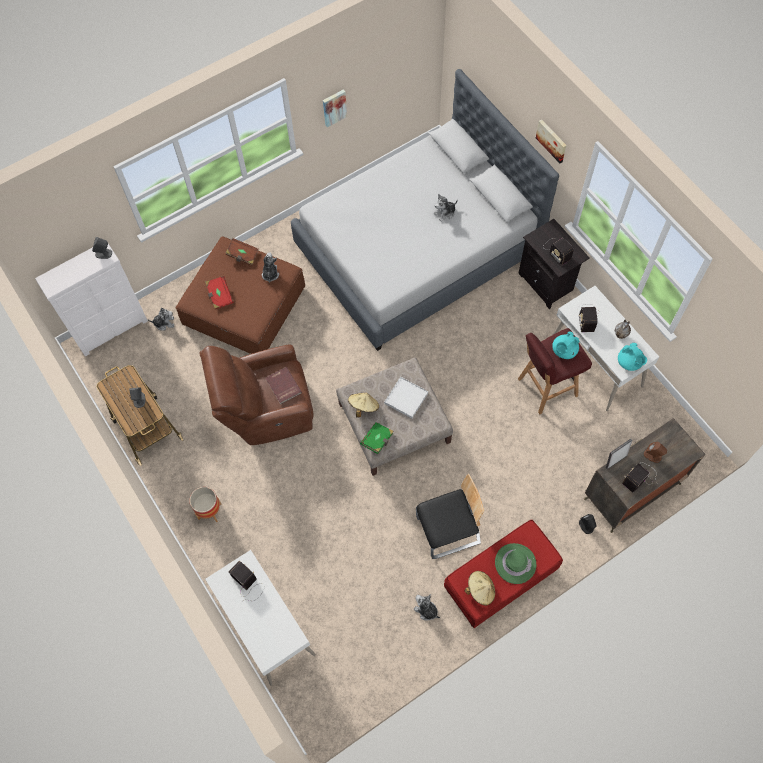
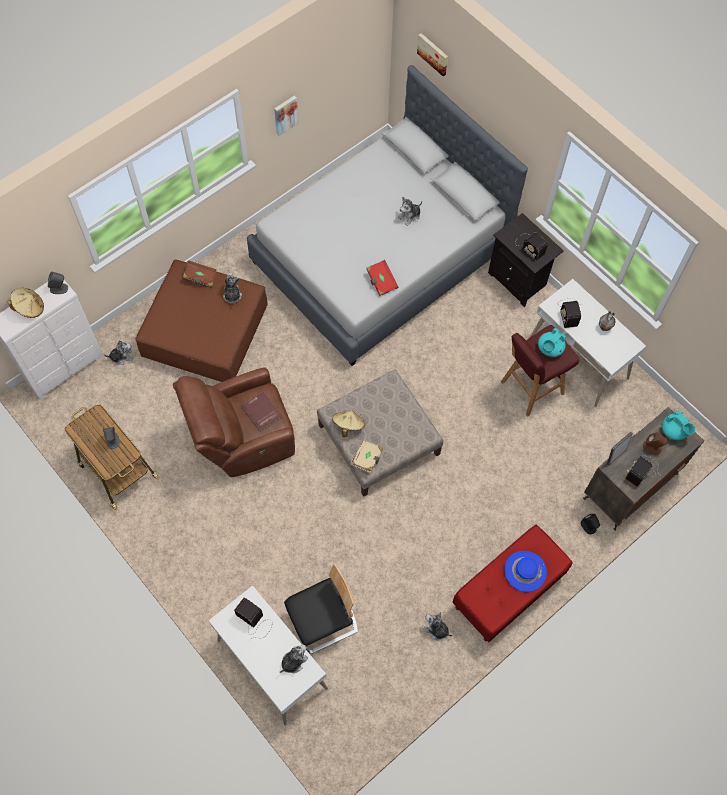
camera: 10 degrees left, 0 degrees up
planter [190,487,222,522] -> none
red book [205,276,234,309] -> red book moved to [366,260,398,296]
green book [360,422,394,454] -> beige book [351,440,383,473]
white tray [384,377,428,418] -> none
chair [416,474,484,559] -> chair moved to [284,564,358,654]
beige hat [465,571,495,606] -> beige hat moved to [8,288,44,318]
green hat [495,543,536,584] -> blue hat [504,551,547,592]
picture [536,119,567,163] -> picture moved to [417,33,448,76]
turquoise teapot [618,343,647,371] -> turquoise teapot moved to [662,410,695,440]
none -> plush toy [280,644,308,673]

